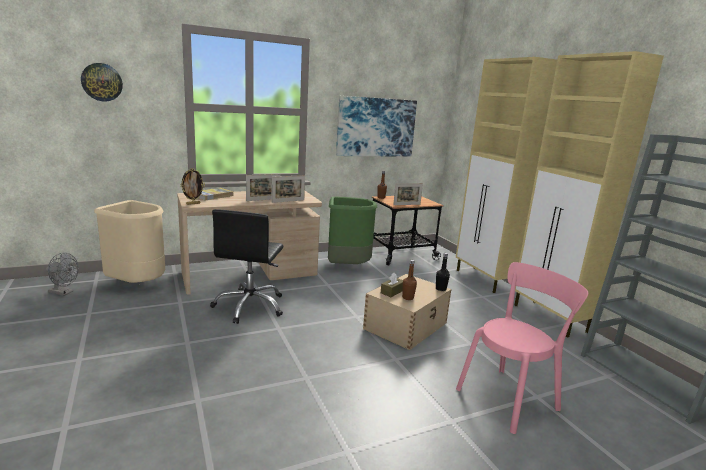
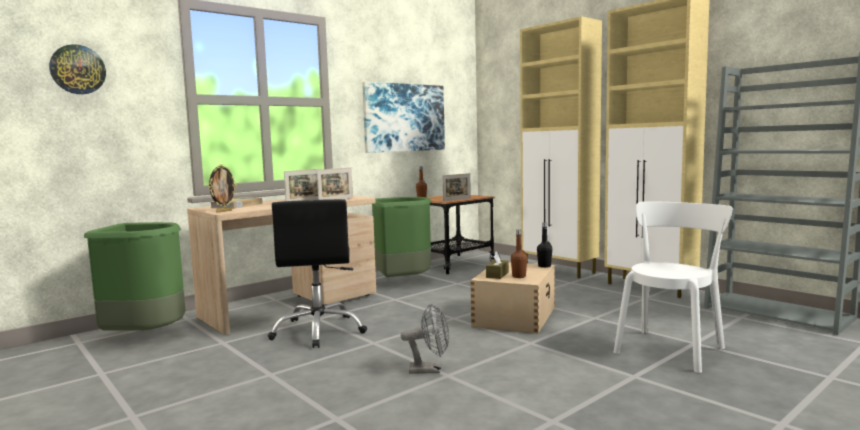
camera: 15 degrees left, 10 degrees down
grey fan [45,253,79,296] -> grey fan moved to [401,303,449,374]
beige trash can [94,200,165,283] -> green trash can [84,222,186,330]
pink chair [456,262,588,434] -> white chair [614,201,733,373]

